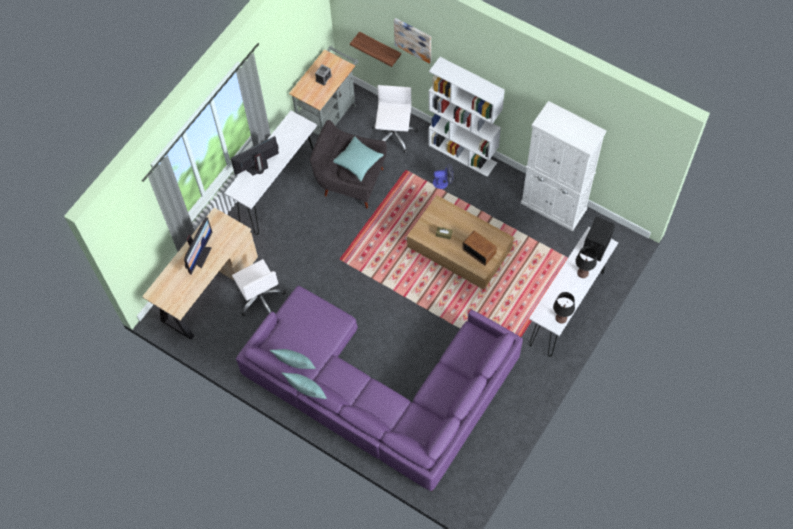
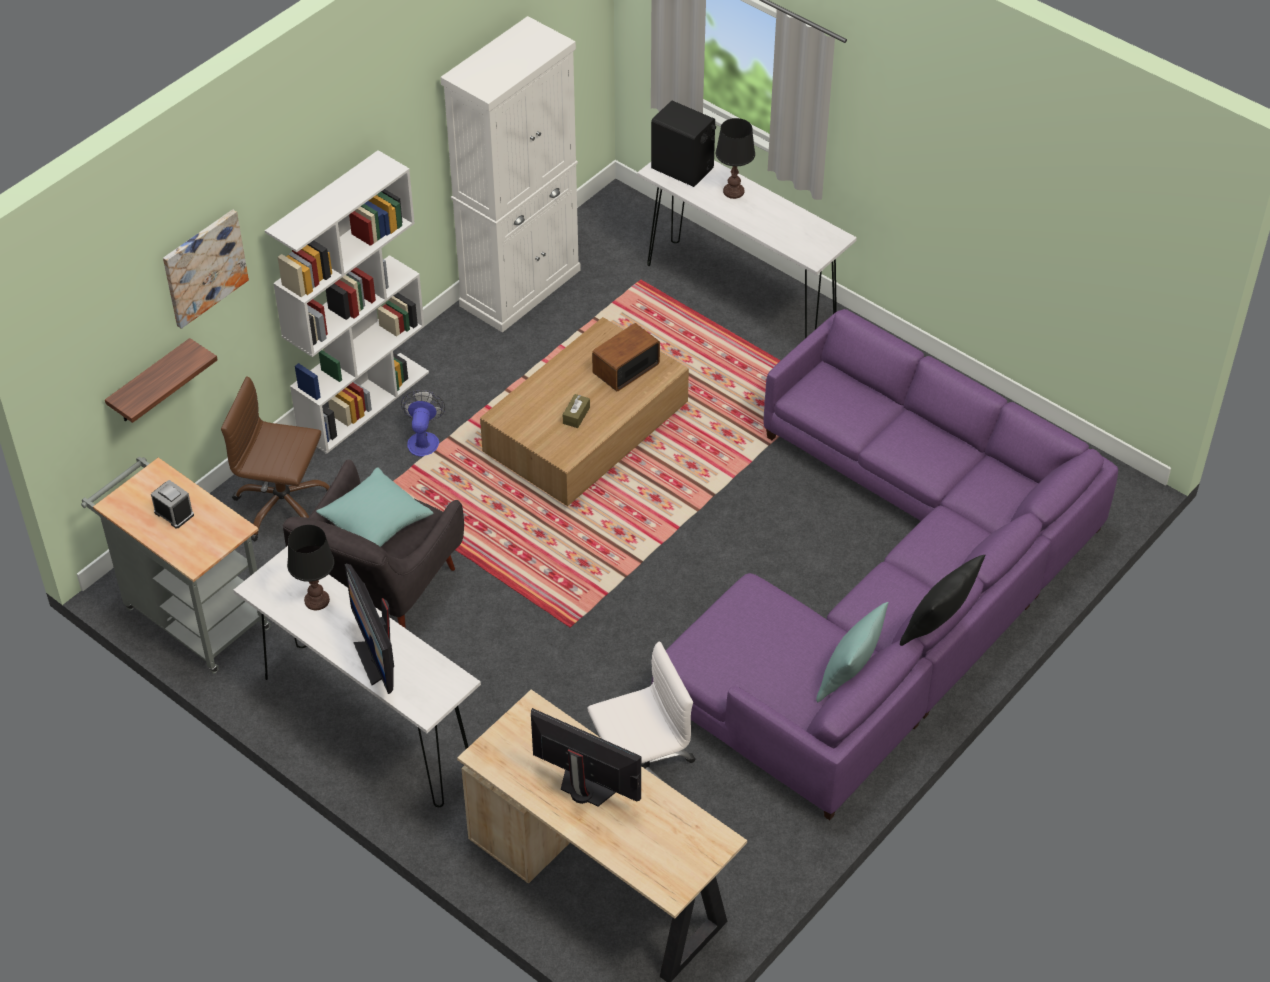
camera: 85 degrees left, 15 degrees down
turquoise pillow [282,373,327,399] -> black pillow [900,555,985,646]
white office chair [372,85,418,153] -> brown office chair [221,377,330,541]
black table lamp [553,292,575,324] -> black table lamp moved to [287,525,334,610]

